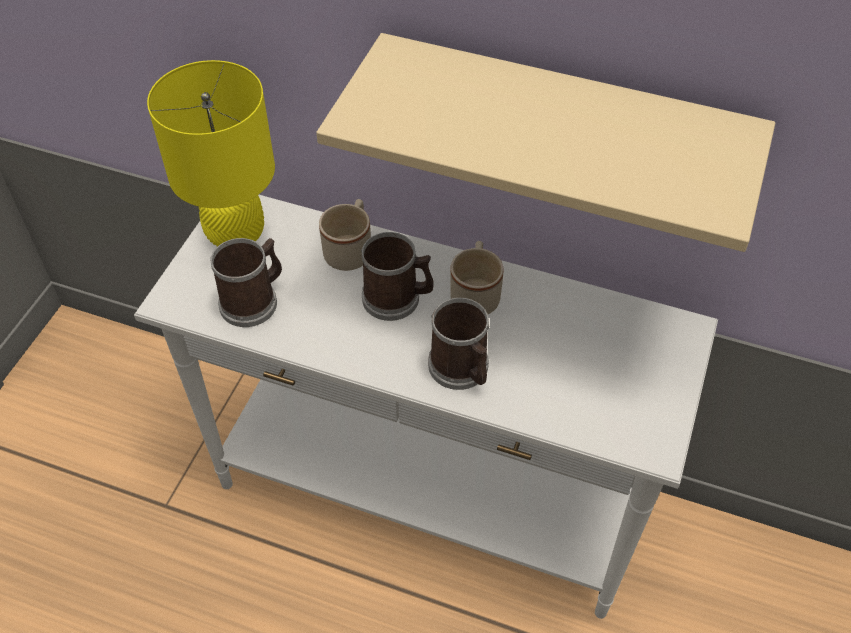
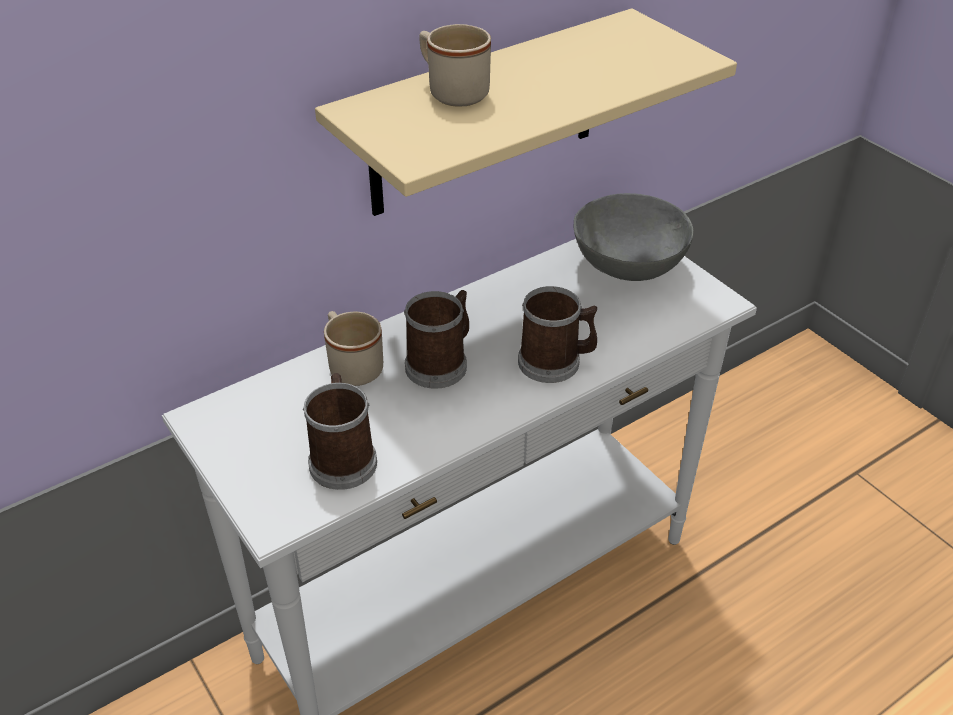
camera: 55 degrees left, 10 degrees down
yellow table lamp [147,60,275,247] -> none
beige mug [450,241,504,314] -> beige mug moved to [419,24,491,107]
none -> grey bowl [574,193,694,281]

